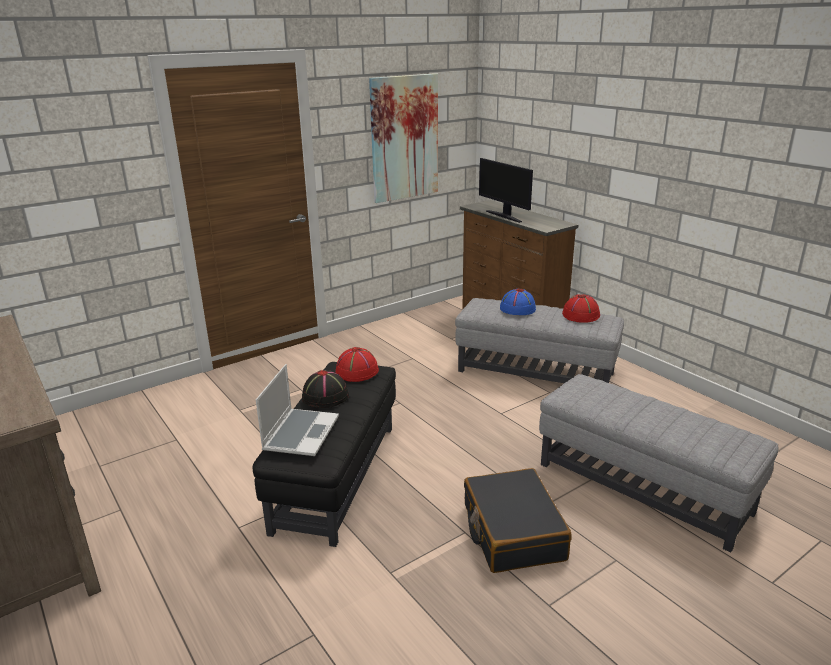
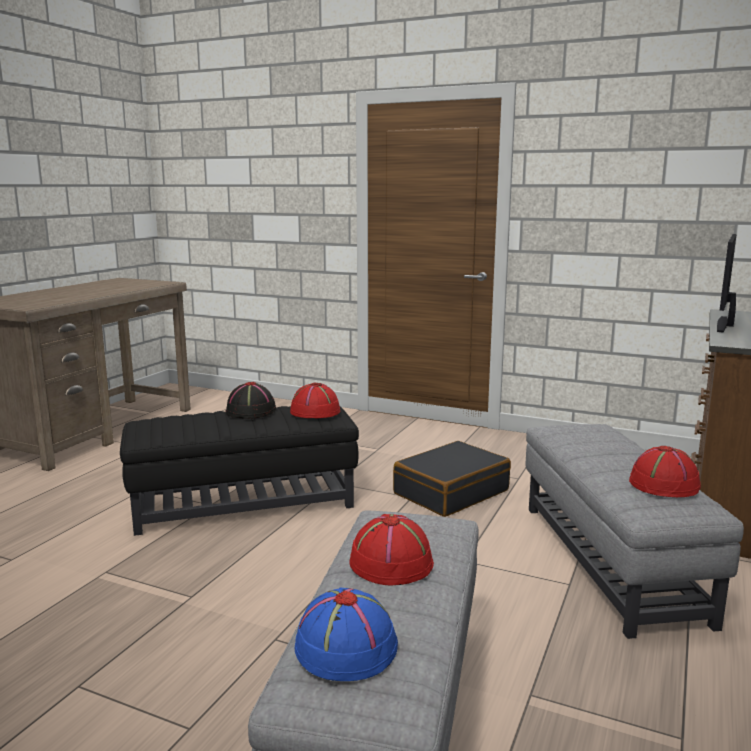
camera: 60 degrees right, 10 degrees down
laptop [256,364,339,456] -> none
picture [369,73,438,203] -> none
black suitcase [464,468,572,573] -> black suitcase moved to [393,441,511,517]
blue hat [500,289,536,315] -> blue hat moved to [295,587,398,681]
none -> red hat [349,514,434,585]

